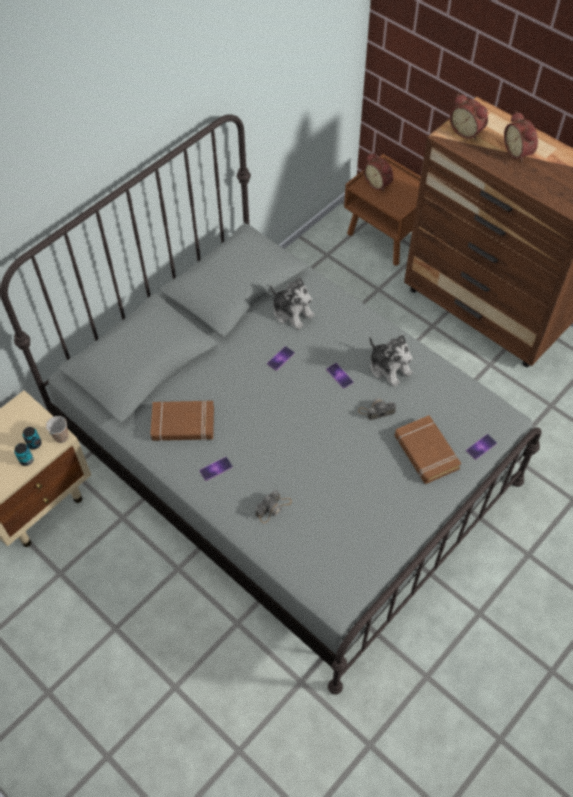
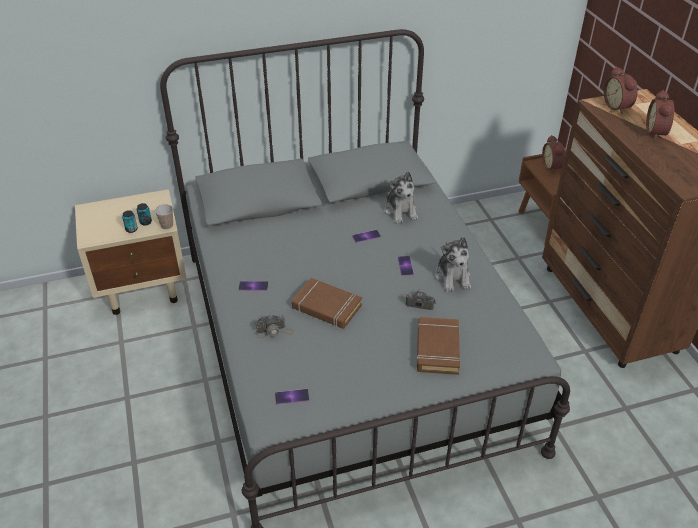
camera: 30 degrees right, 15 degrees down
brown book [150,401,214,442] -> brown book moved to [292,278,362,329]
phone [466,434,497,460] -> phone moved to [275,389,309,405]

